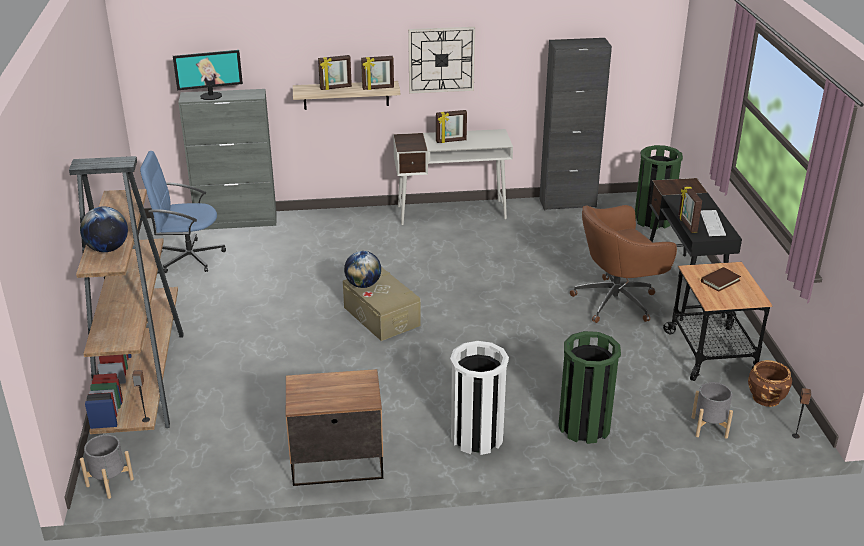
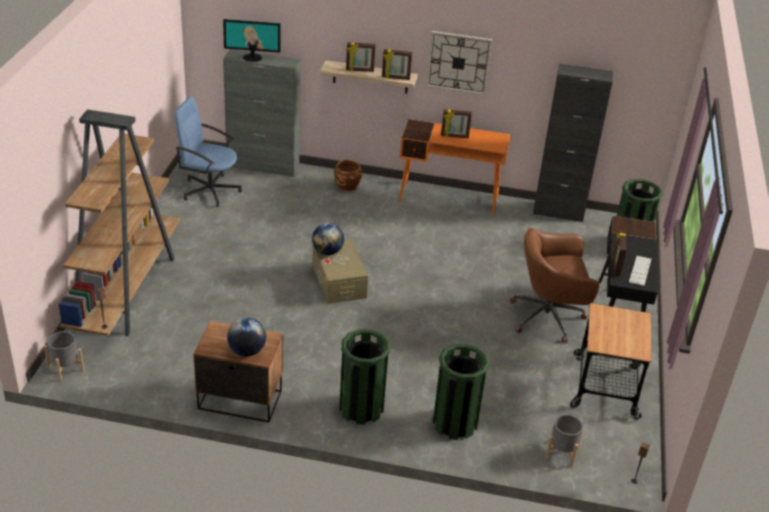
camera: 15 degrees right, 5 degrees up
globe [80,206,128,252] -> globe moved to [227,318,266,357]
white desk [393,129,513,225] -> orange desk [399,119,510,215]
white trash can [450,341,509,455] -> green trash can [339,329,390,425]
brown book [701,267,741,292] -> none
brown planter [748,360,792,407] -> brown planter moved to [334,160,363,191]

